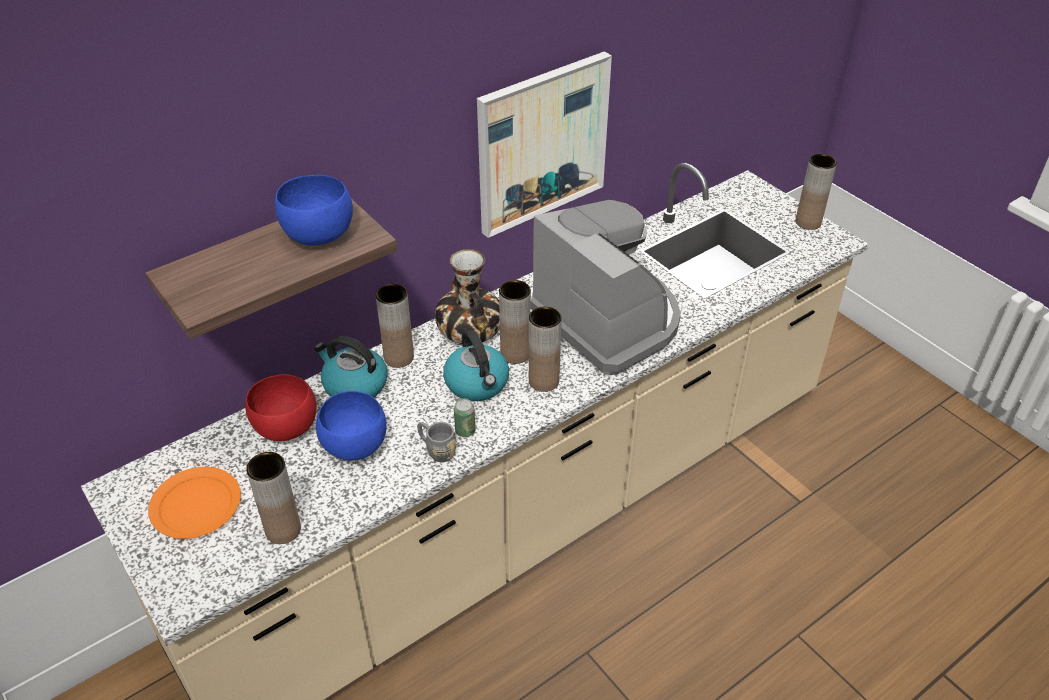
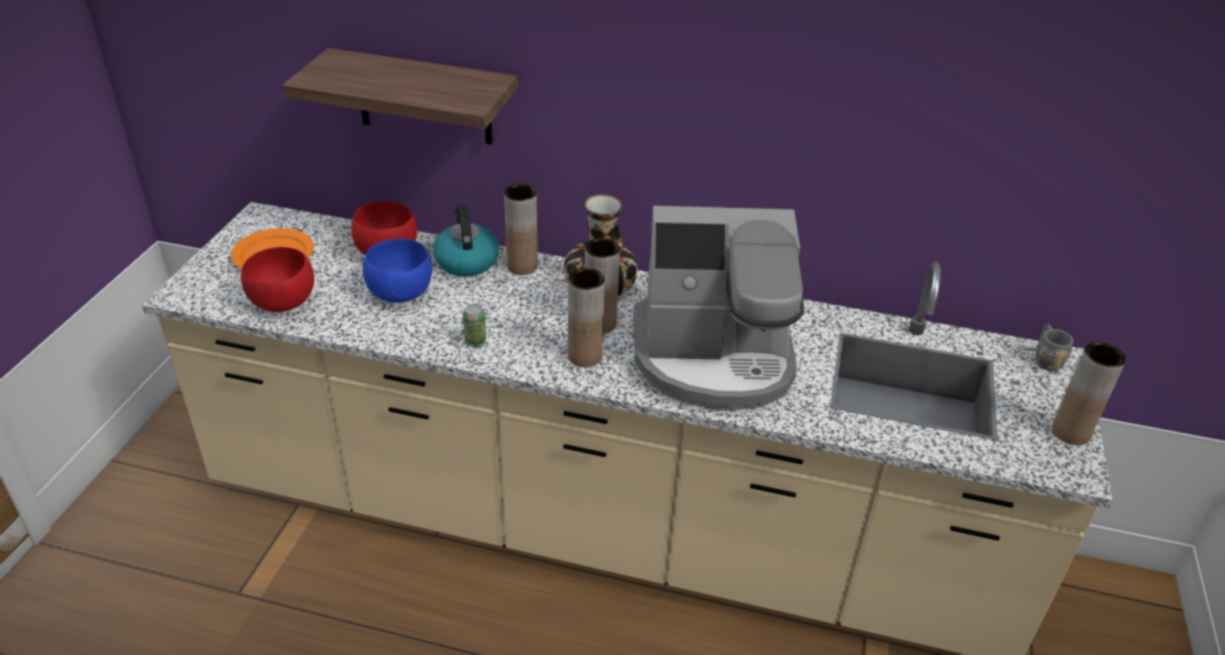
camera: 50 degrees right, 5 degrees down
brown vase [246,452,301,544] -> red bowl [241,247,314,312]
blue bowl [275,175,353,245] -> none
grey mug [417,422,457,462] -> grey mug moved to [1036,324,1073,371]
kettle [443,330,509,401] -> none
picture [477,51,612,238] -> none
coffee machine [531,200,681,375] -> coffee machine turned 75 degrees clockwise [633,206,804,410]

